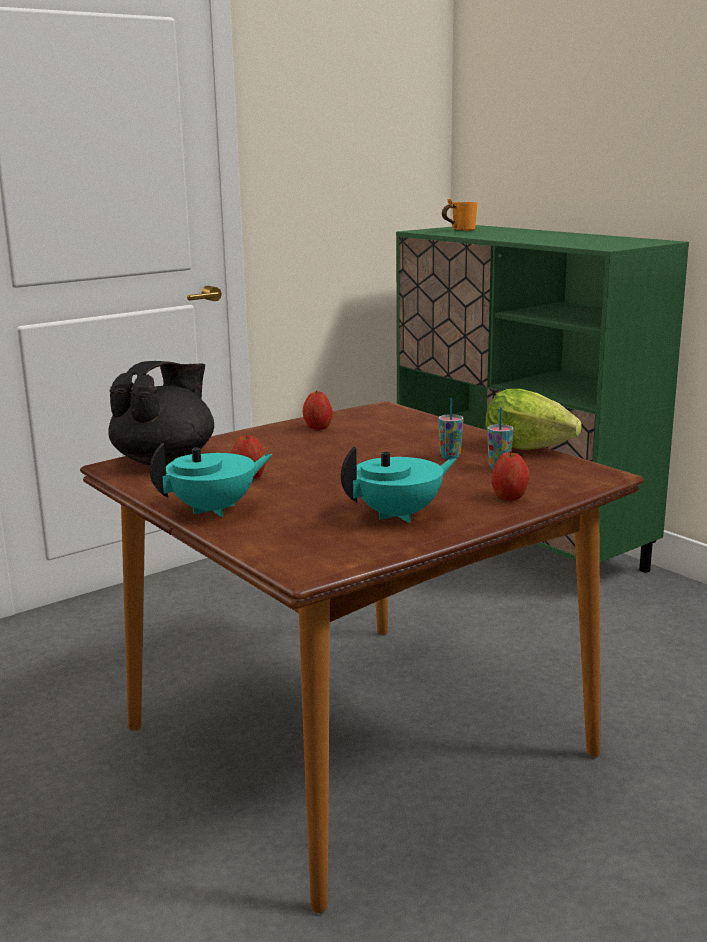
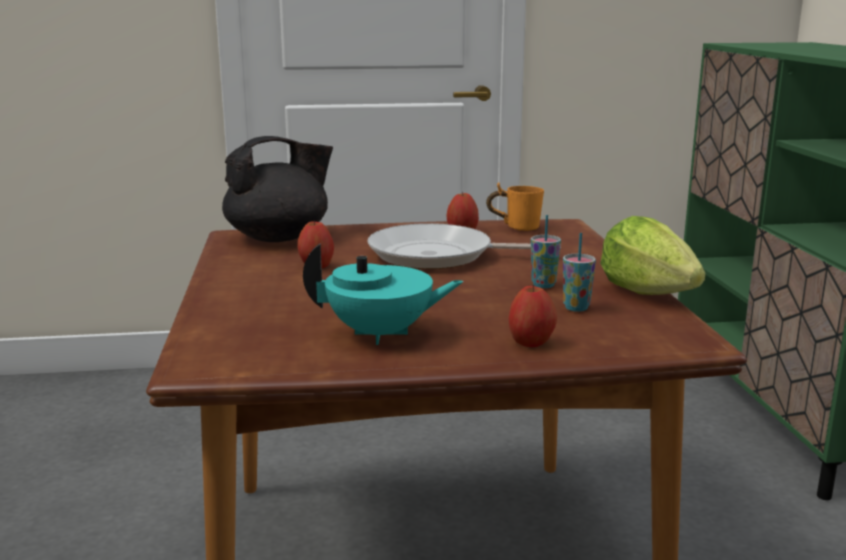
camera: 30 degrees right, 0 degrees up
turquoise teapot [150,443,273,517] -> none
orange mug [442,199,478,231] -> orange mug moved to [486,182,544,231]
none -> frying pan [367,223,561,269]

